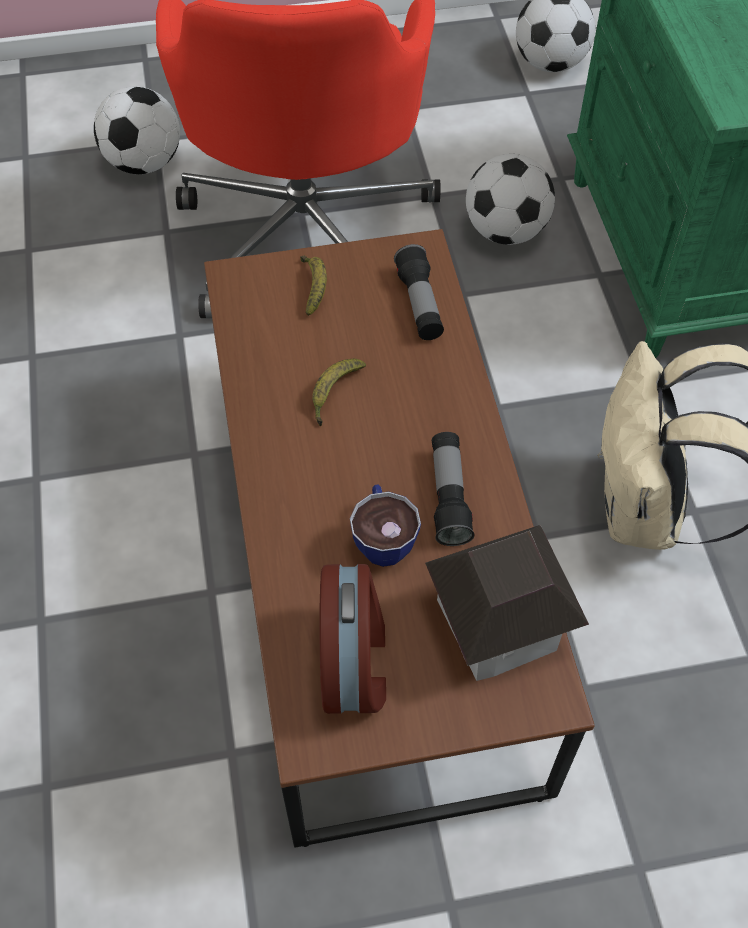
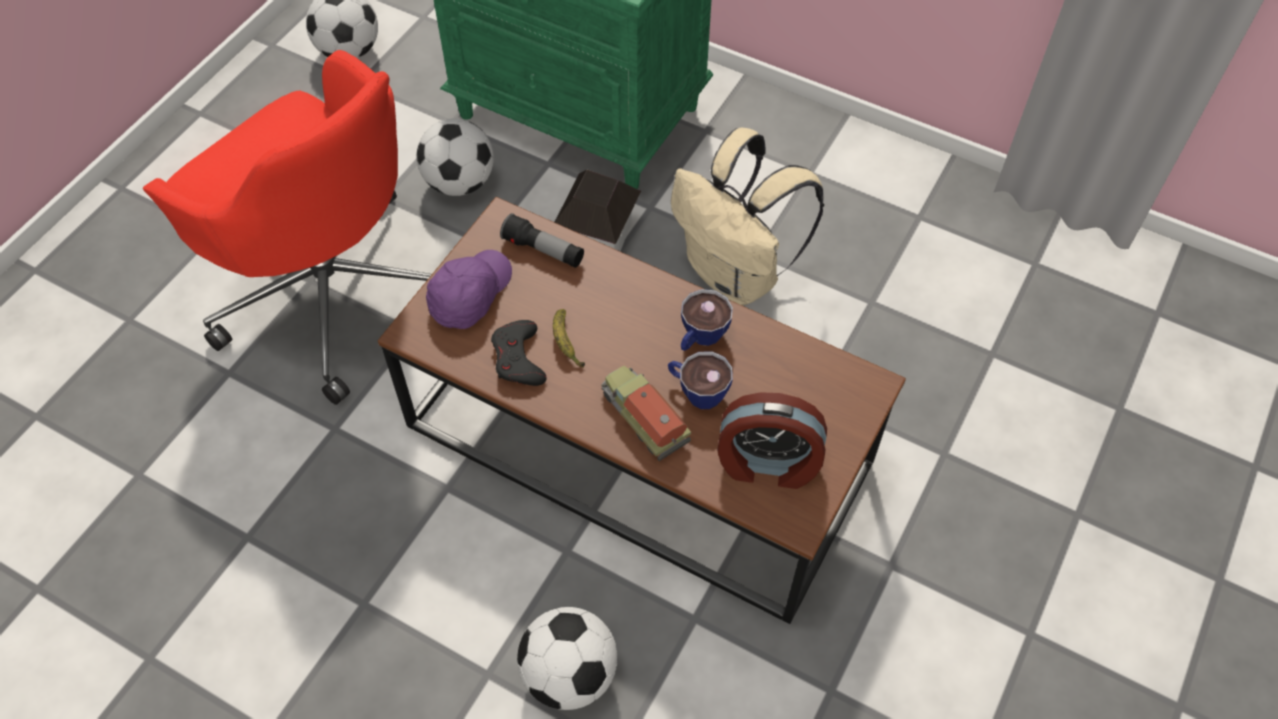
camera: 50 degrees left, 0 degrees up
football [94,86,180,174] -> football moved to [517,607,618,710]
banana [300,255,327,316] -> purple cap [426,250,512,329]
alarm clock [319,564,386,714] -> alarm clock turned 150 degrees clockwise [717,392,827,489]
toy house [425,525,589,681] -> toy house moved to [555,170,641,251]
flashlight [432,432,474,546] -> cup [681,289,733,351]
none -> black game controller [491,320,547,386]
none -> toy truck [601,366,691,461]

